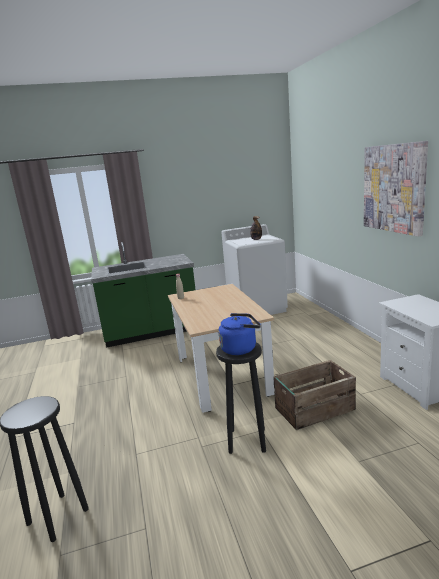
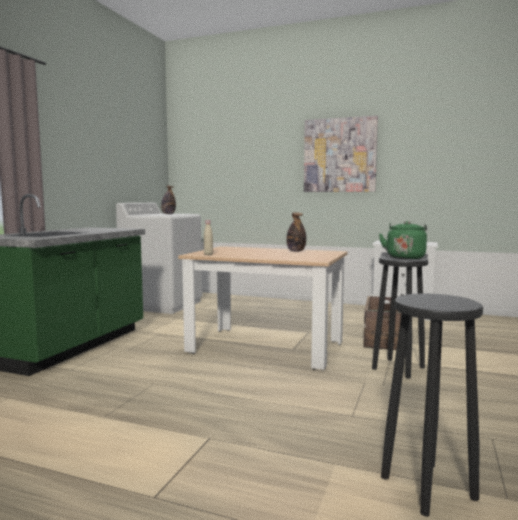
camera: 55 degrees left, 10 degrees down
blue kettle [219,313,261,355] -> green kettle [379,221,427,259]
none -> bottle [286,212,306,252]

